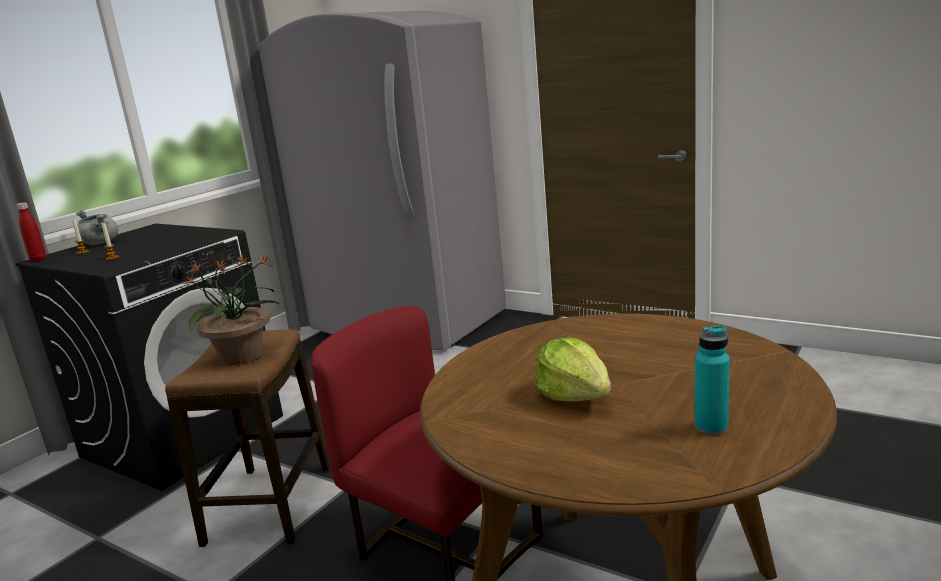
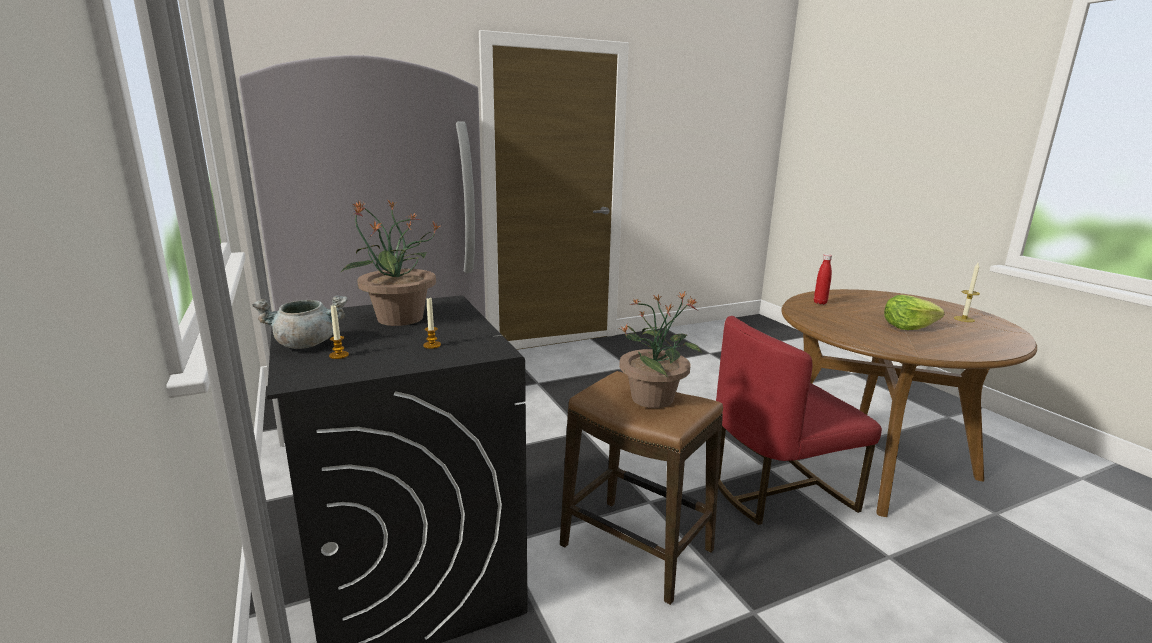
camera: 60 degrees left, 0 degrees up
red bottle [16,202,46,262] -> red bottle moved to [814,254,832,304]
turquoise bottle [695,326,730,435] -> candle [954,263,980,322]
none -> potted plant [340,199,440,326]

